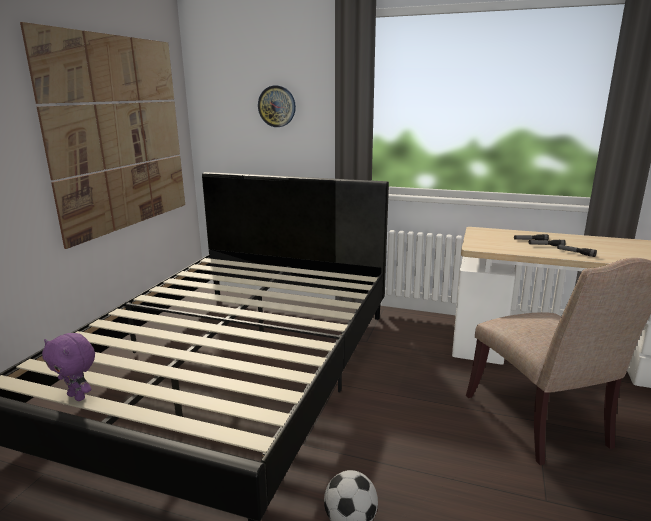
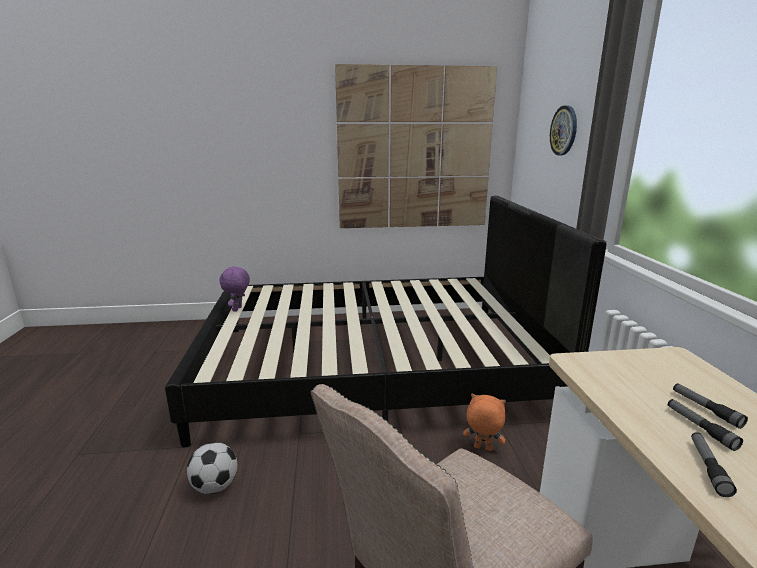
camera: 65 degrees right, 0 degrees up
none -> orange plush toy [463,394,506,451]

